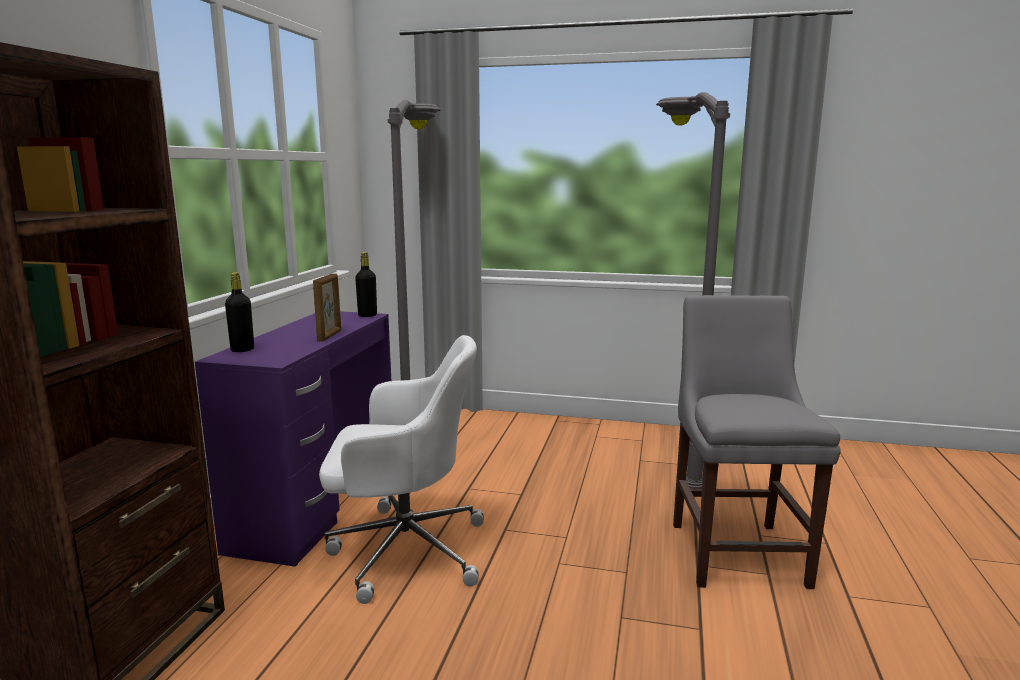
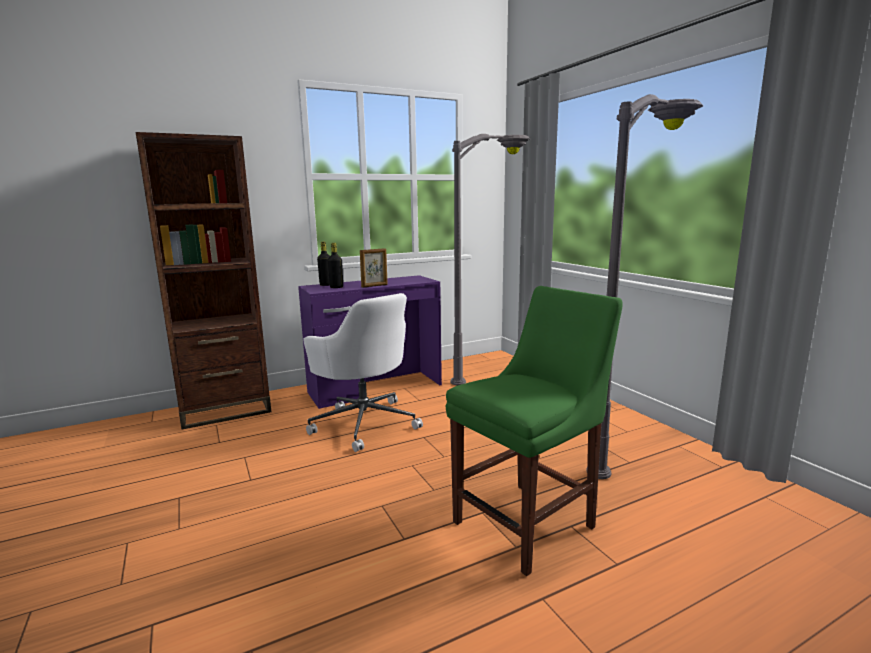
camera: 50 degrees right, 0 degrees up
black bottle [355,252,377,317] -> black bottle moved to [328,243,343,288]
grey chair [673,295,841,589] -> green chair [446,286,623,576]

